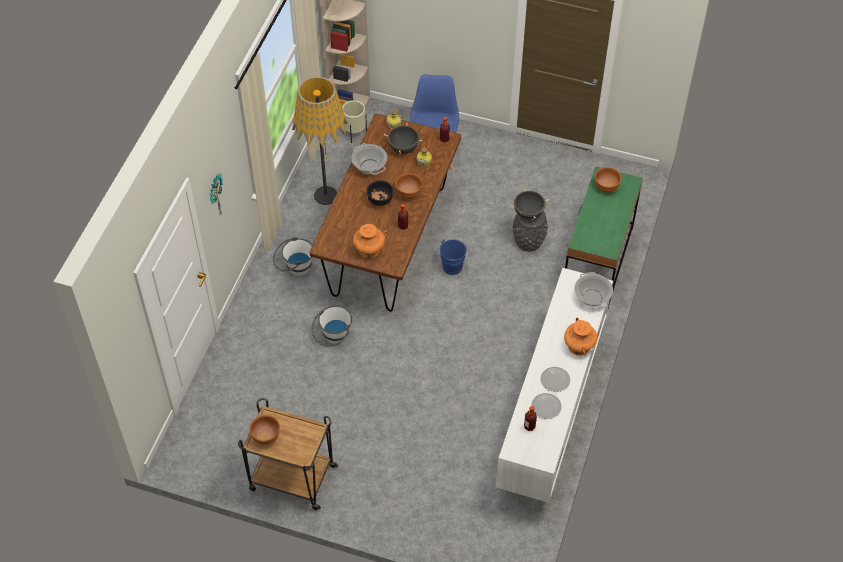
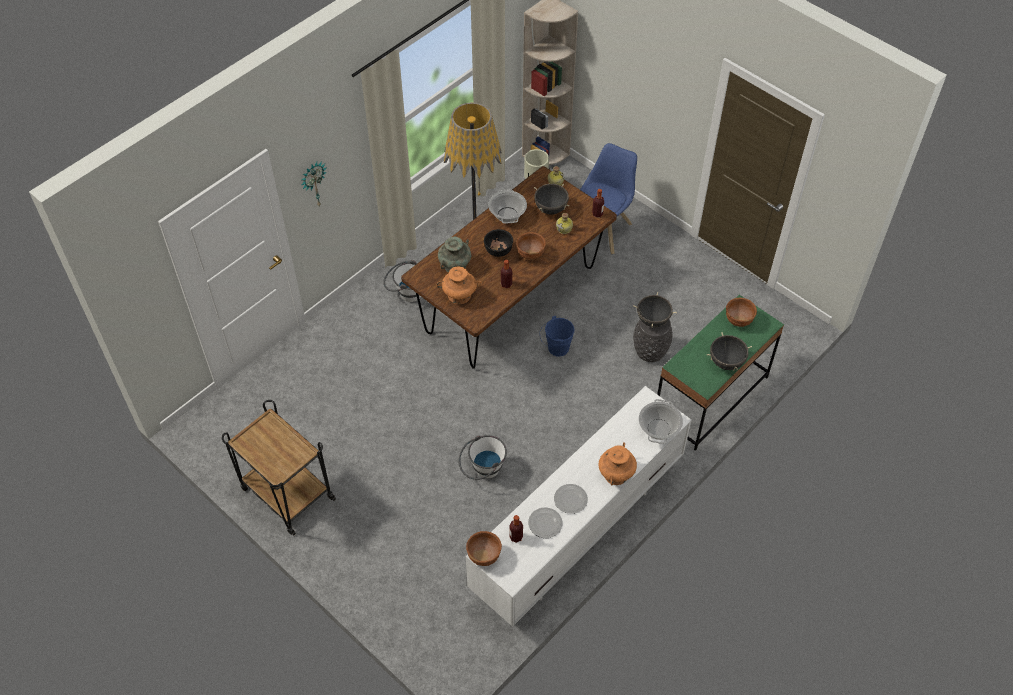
camera: 25 degrees right, 0 degrees up
brown bowl [249,415,280,445] -> brown bowl moved to [466,531,502,566]
white bucket [312,305,352,347] -> white bucket moved to [458,435,507,480]
none -> turquoise vase [438,237,472,273]
none -> black cooking pot [707,332,752,371]

